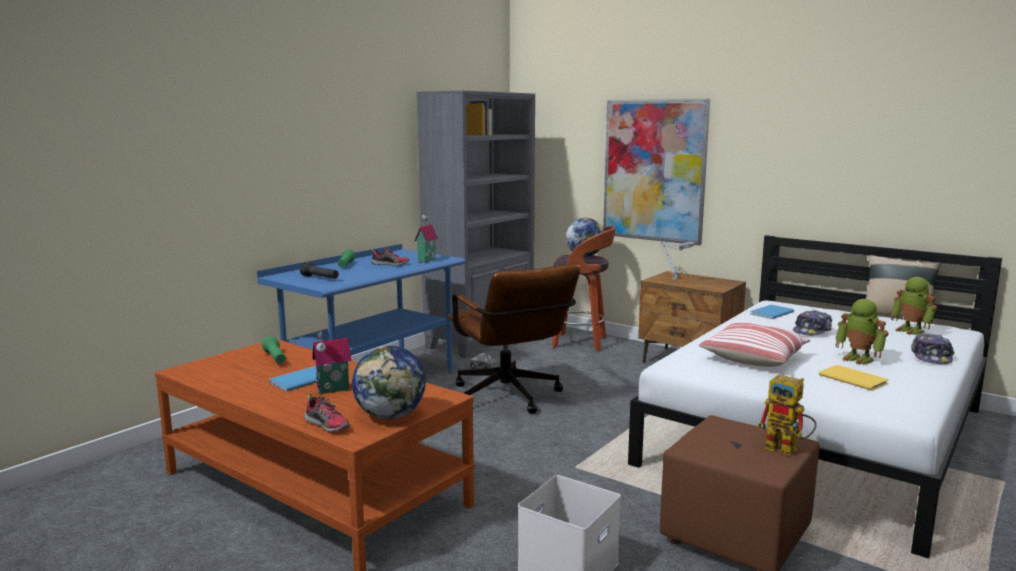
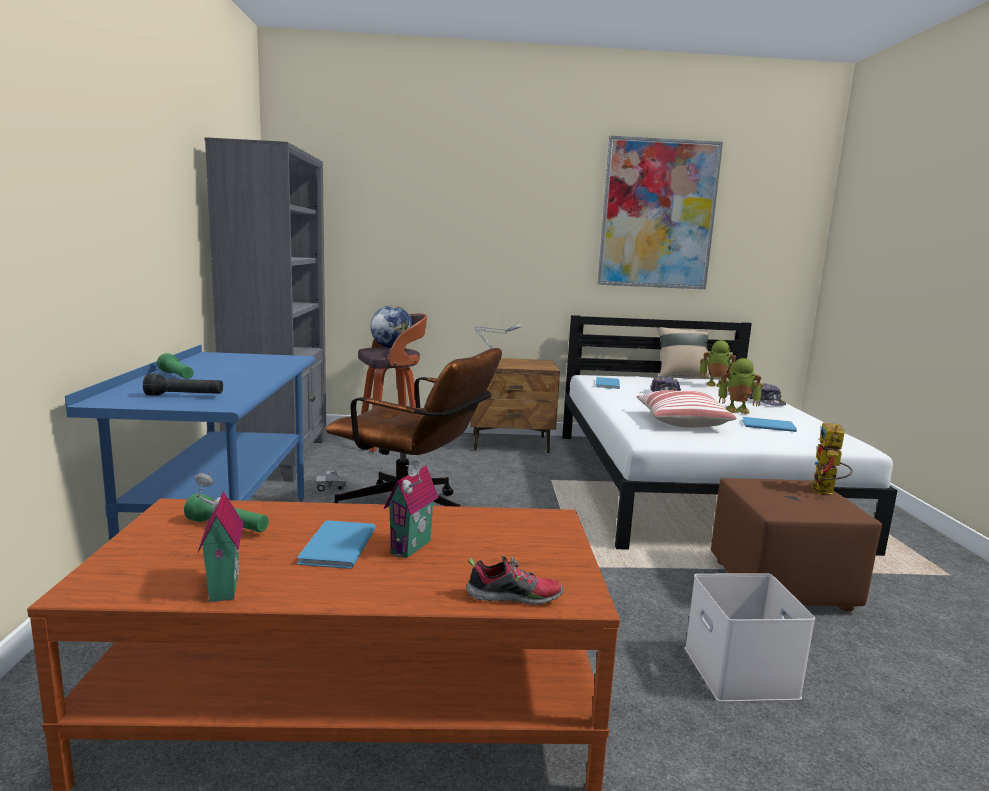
camera: 40 degrees left, 0 degrees up
globe [352,345,426,419] -> none
shoe [371,247,409,266] -> none
toy house [414,215,438,263] -> toy house moved to [194,472,244,602]
picture [603,99,710,245] -> picture moved to [598,135,723,289]
toy robot [757,375,817,456] -> toy robot turned 105 degrees clockwise [810,423,853,494]
yellow book [819,365,889,391] -> blue book [742,417,797,432]

